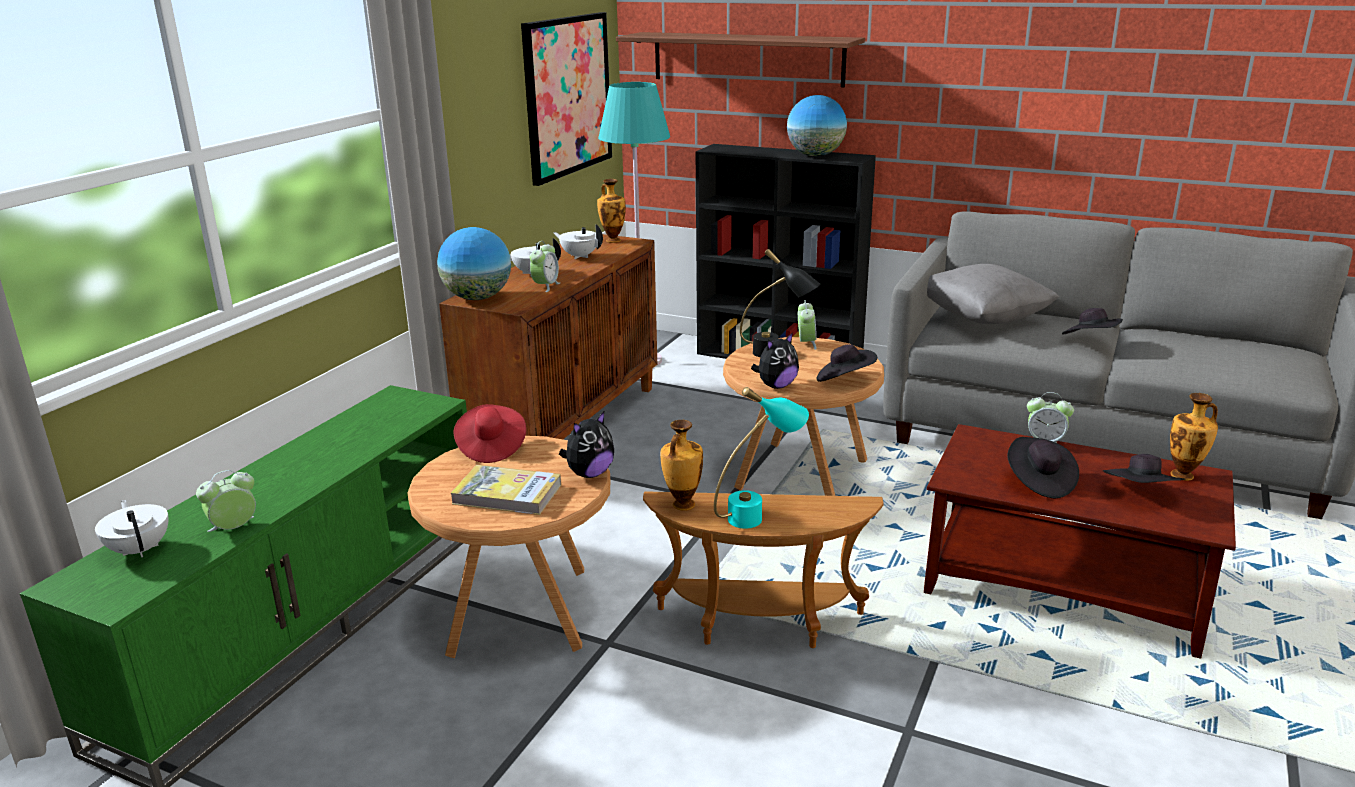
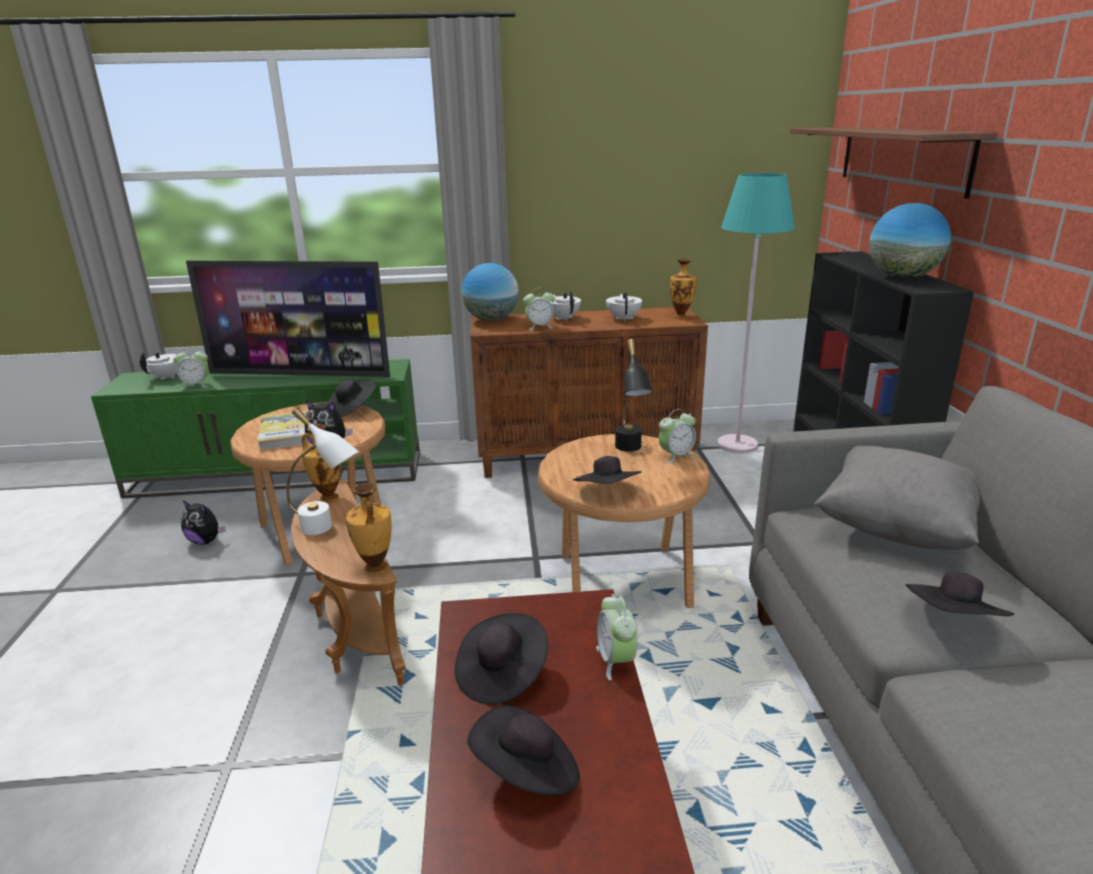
camera: 60 degrees right, 0 degrees up
alarm clock [196,470,256,532] -> alarm clock turned 150 degrees clockwise [173,347,209,389]
red hat [454,404,526,463] -> black hat [327,379,376,417]
picture [521,12,612,186] -> none
turquoise table lamp [714,387,809,529] -> white table lamp [286,408,359,535]
plush toy [751,332,799,389] -> plush toy moved to [181,500,226,545]
vase [1170,393,1218,481] -> vase moved to [346,483,392,574]
none -> television [186,260,390,377]

